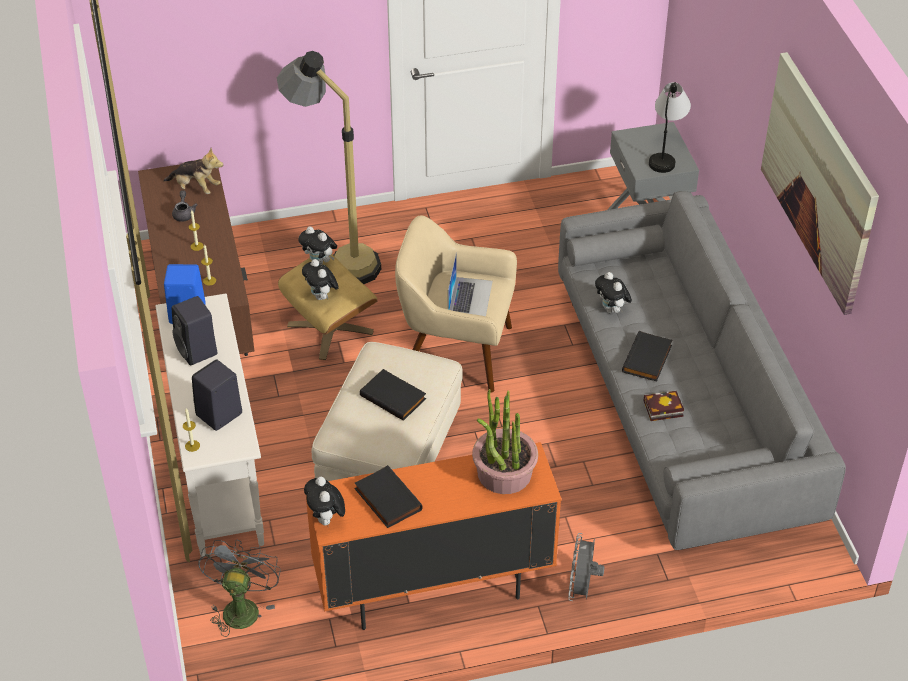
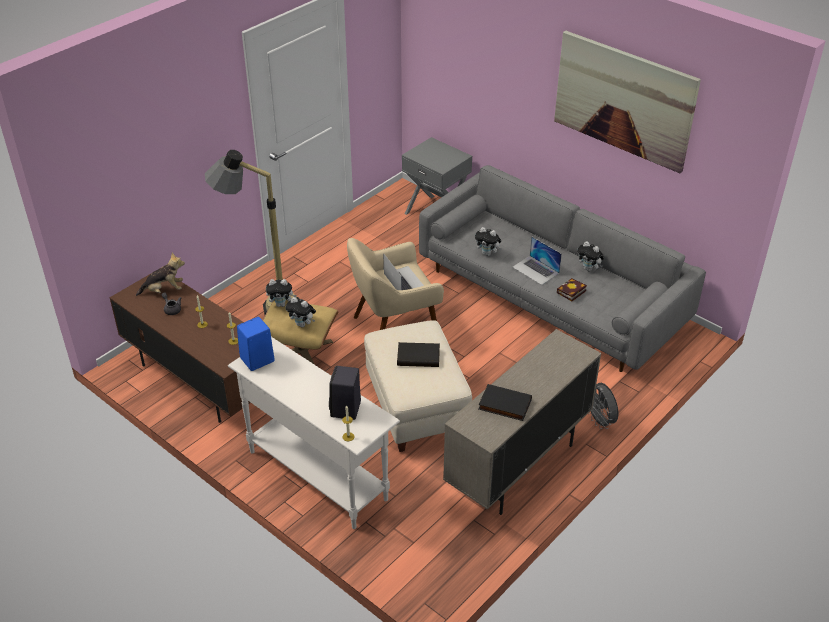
camera: 35 degrees left, 5 degrees down
black speaker [172,296,217,365] -> none
grey fan [198,539,281,637] -> none
plush toy [304,477,345,525] -> plush toy moved to [577,241,604,271]
orange cabinet [306,442,561,630] -> beige cabinet [443,329,601,515]
potted plant [472,389,538,494] -> none
black book [622,331,672,382] -> laptop [513,236,562,285]
table lamp [649,82,691,173] -> none

